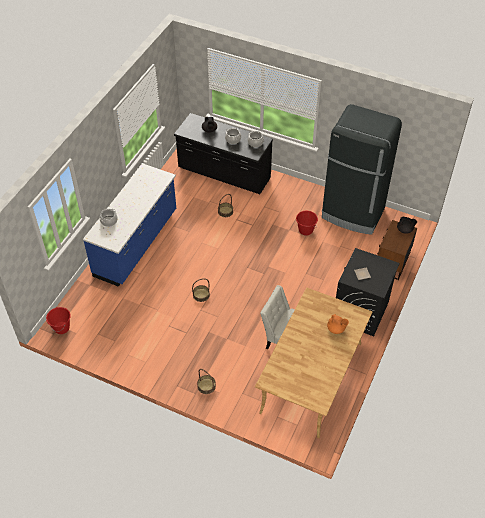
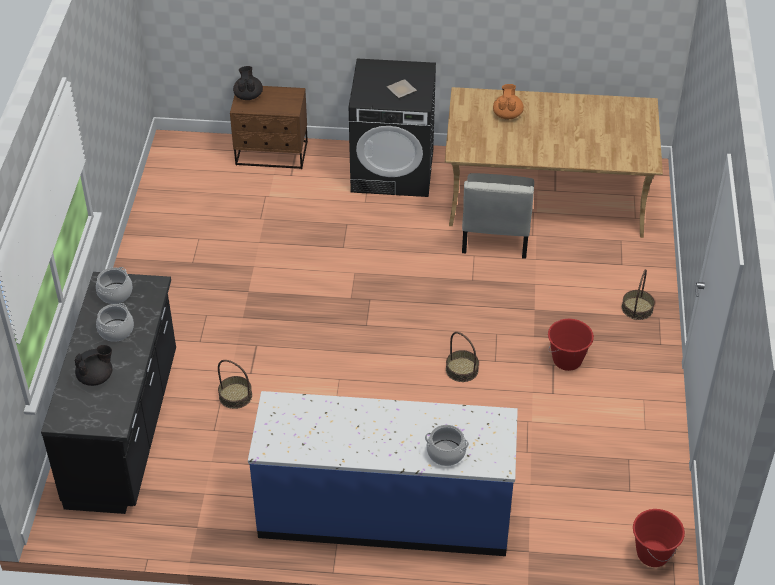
camera: 110 degrees left, 5 degrees down
red bucket [296,211,318,236] -> red bucket moved to [548,319,594,371]
black fridge [322,104,402,235] -> none

